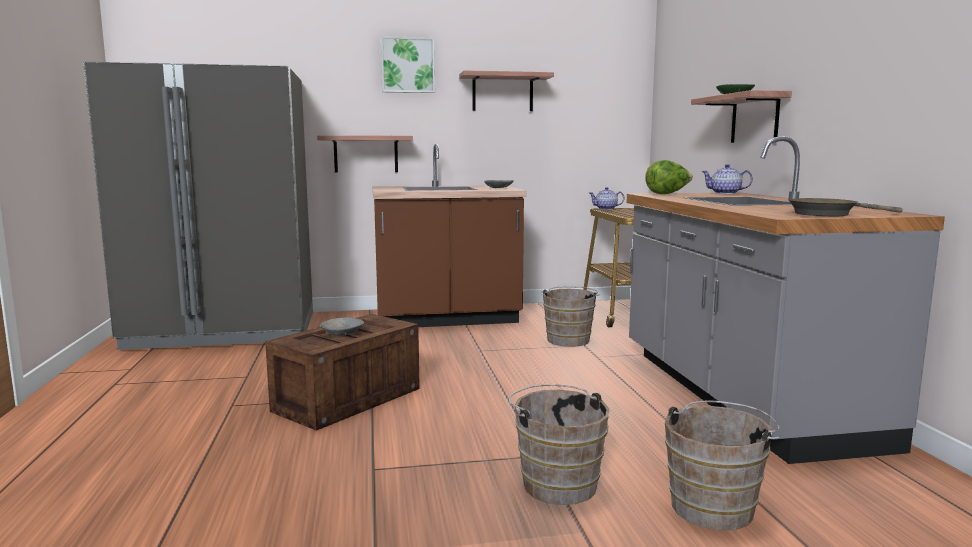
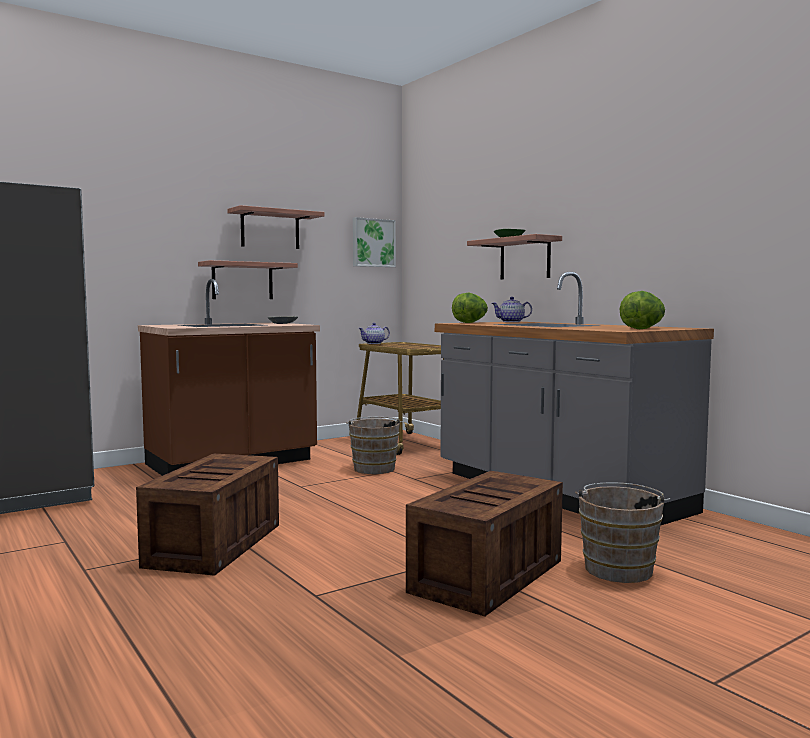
camera: 25 degrees left, 5 degrees down
shelf [317,135,413,173] -> shelf moved to [198,260,298,299]
grey bowl [320,317,364,336] -> none
picture [381,36,435,93] -> picture moved to [353,217,396,267]
brown bucket [509,384,610,505] -> crate [406,471,563,617]
brown frying pan [788,198,903,216] -> lettuce [619,291,665,329]

